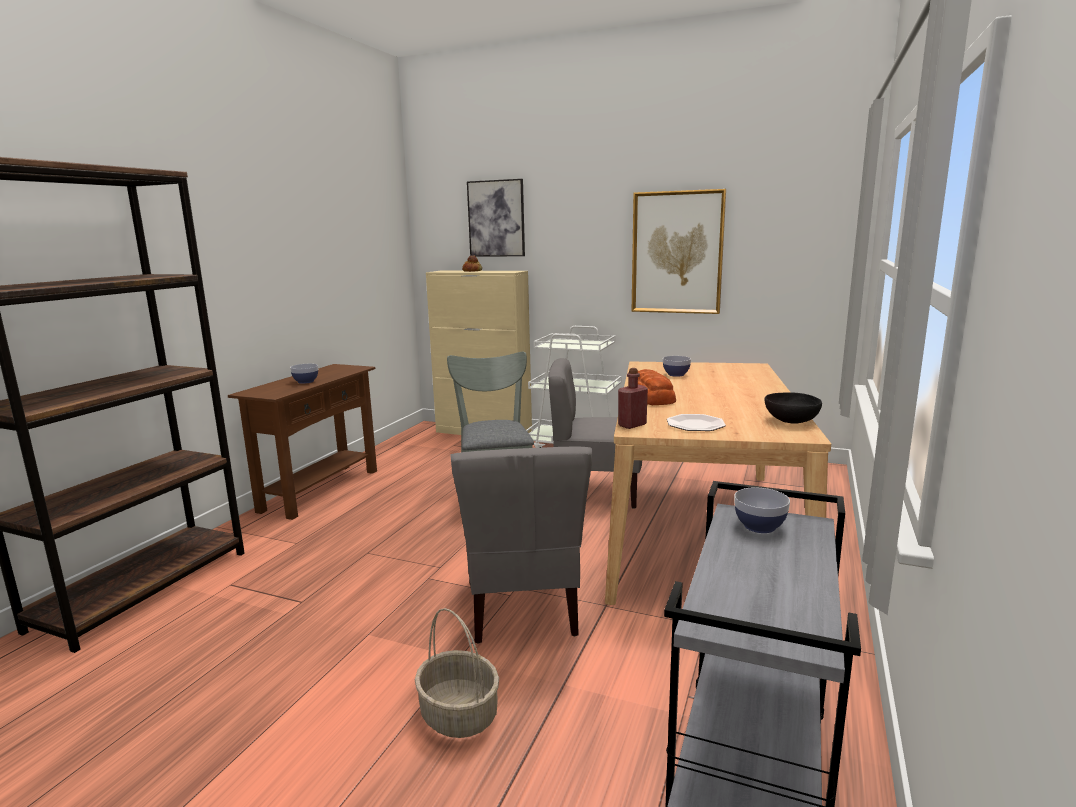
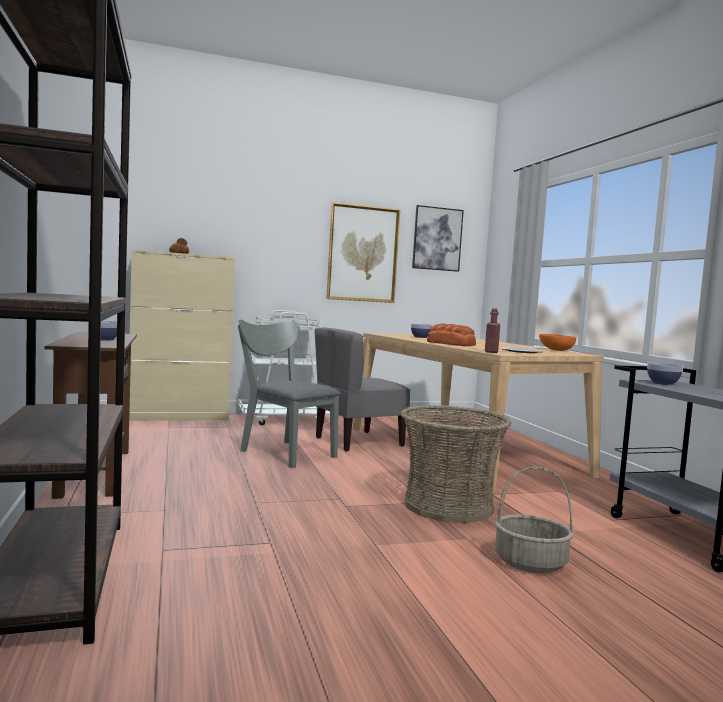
camera: 40 degrees left, 10 degrees down
grey chair [450,447,592,643] -> basket [400,405,511,523]
picture [467,179,525,257] -> picture moved to [412,205,464,272]
black bowl [765,392,822,424] -> orange bowl [539,334,576,351]

